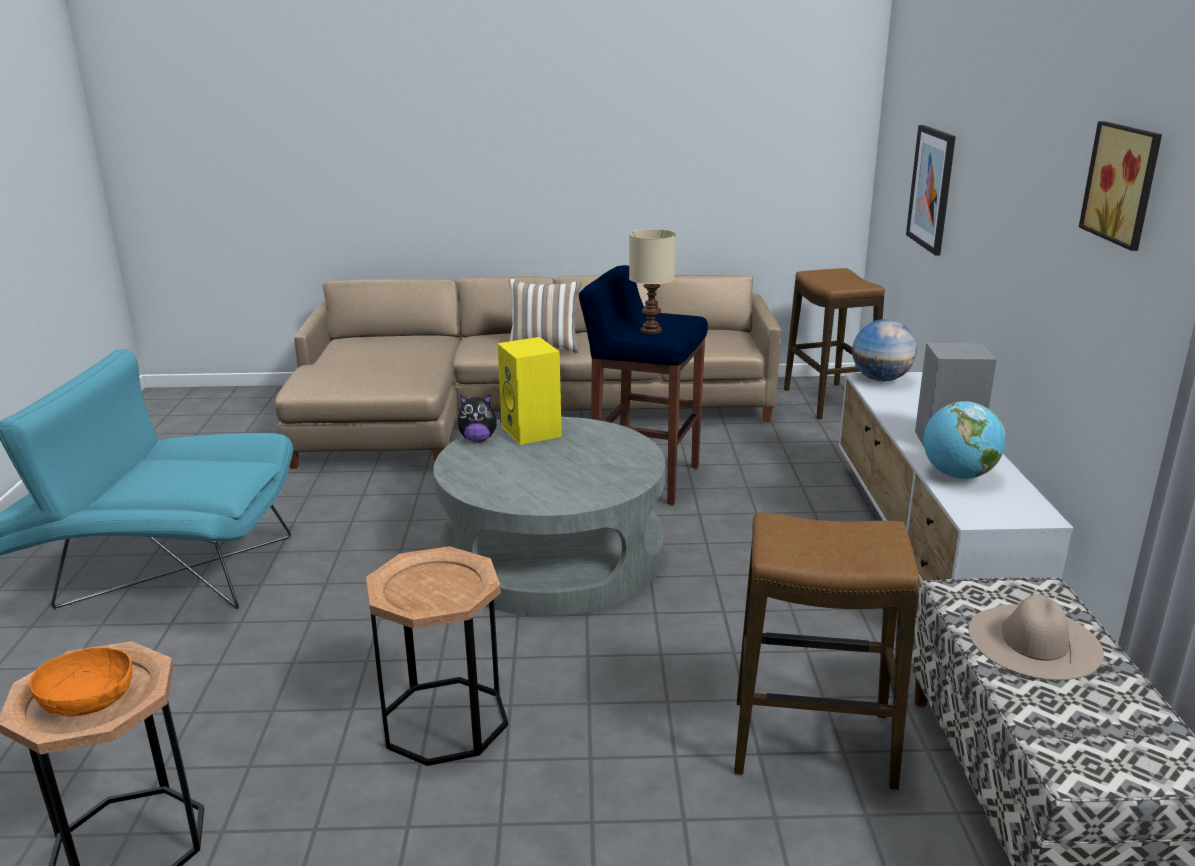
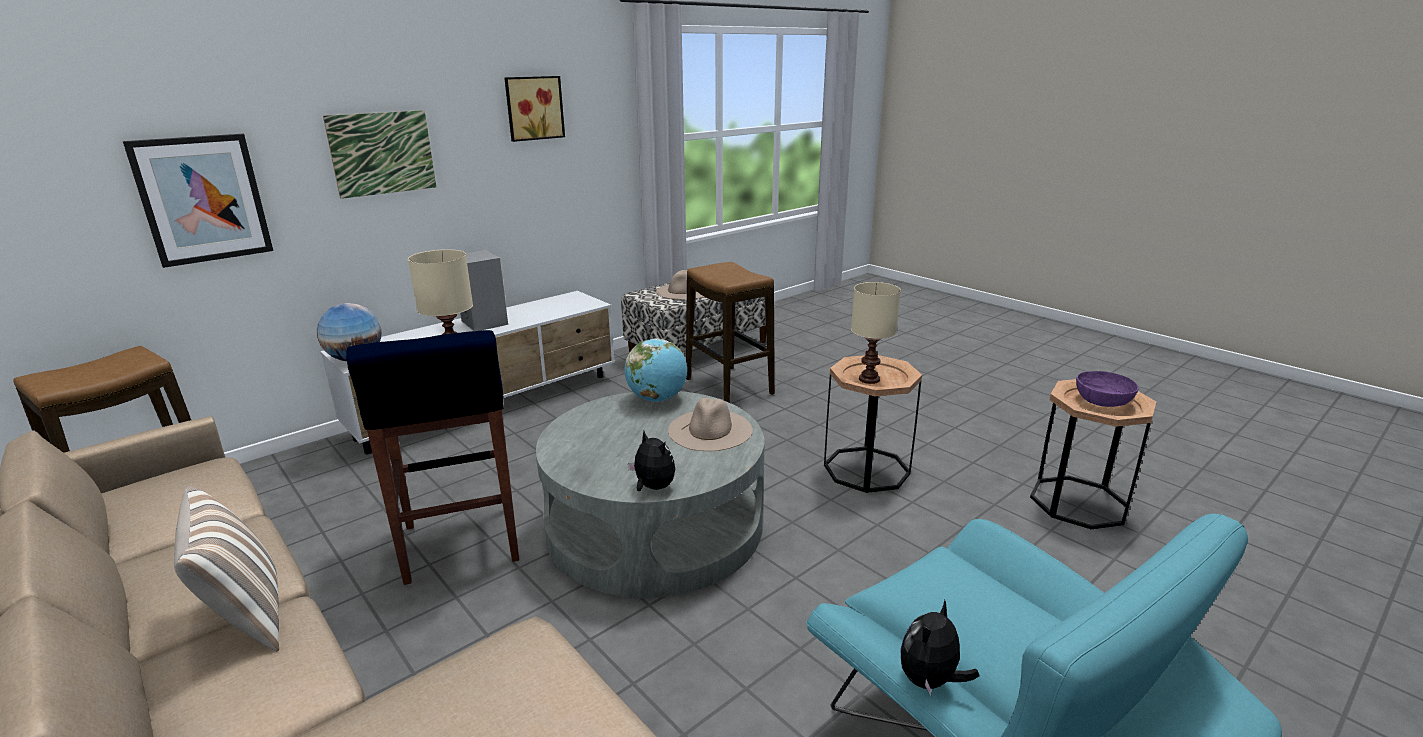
camera: 130 degrees left, 0 degrees up
orange bowl [29,647,132,716] -> purple bowl [1076,371,1139,407]
yellow speaker [497,337,562,445] -> none
globe [923,401,1006,479] -> globe moved to [624,338,687,402]
none -> picture [323,110,436,199]
none -> beige hat [668,398,753,451]
none -> beige table lamp [851,282,901,384]
none -> plush toy [900,600,979,696]

